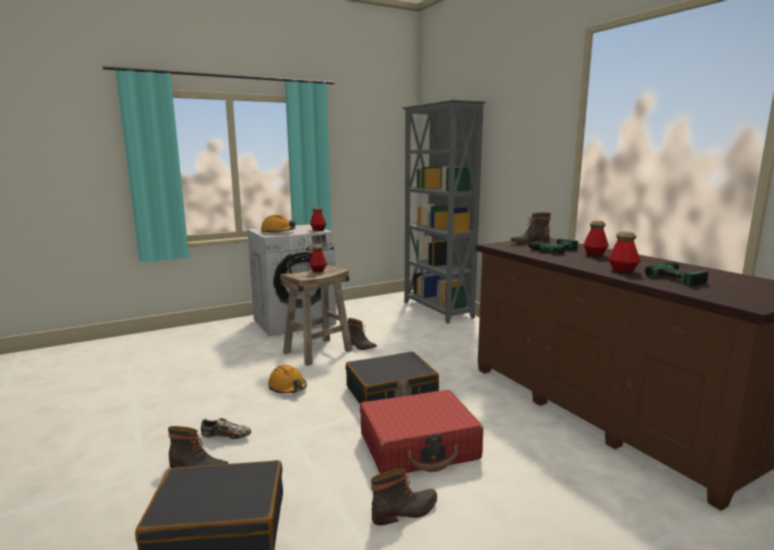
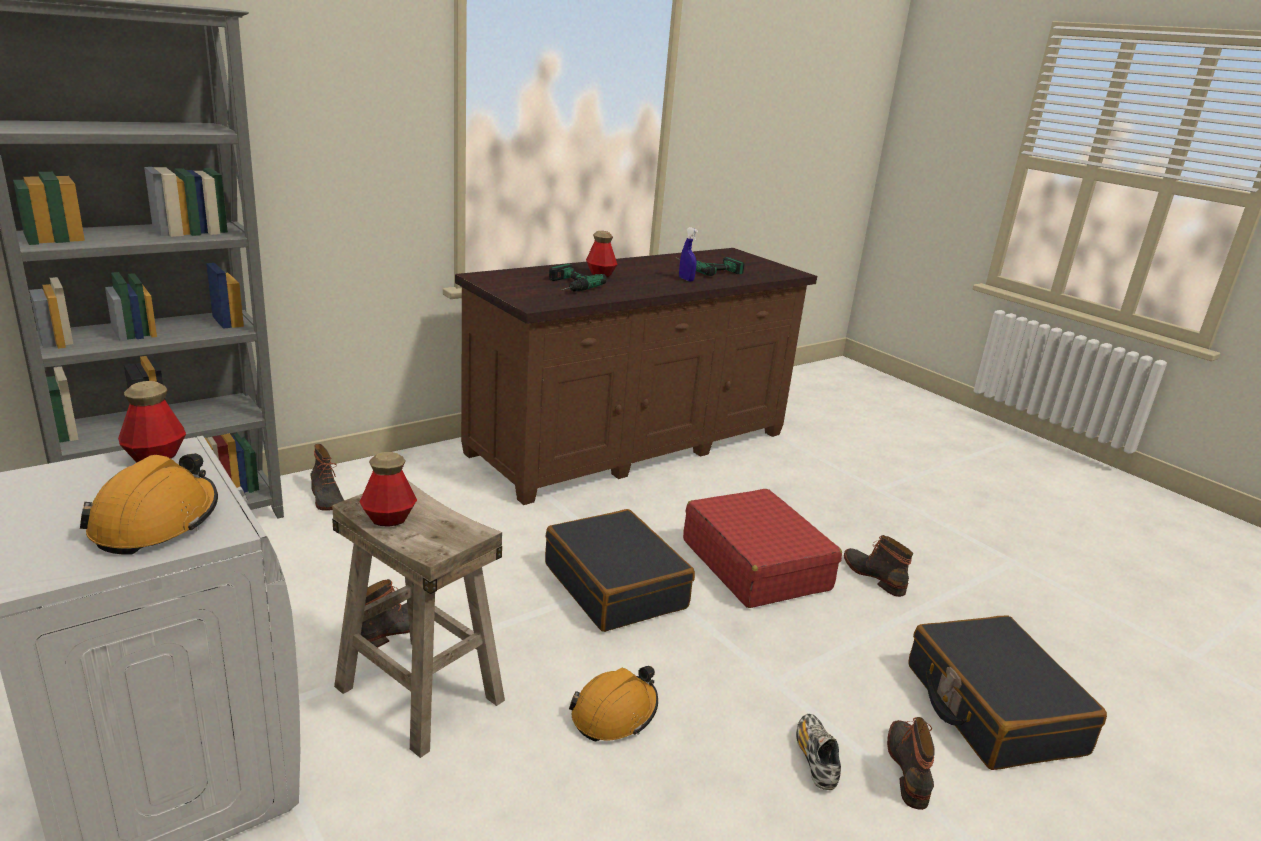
camera: 100 degrees left, 10 degrees up
boot [511,213,551,244] -> boot moved to [310,444,344,510]
bottle [608,231,640,273] -> blue spray bottle [679,227,698,281]

